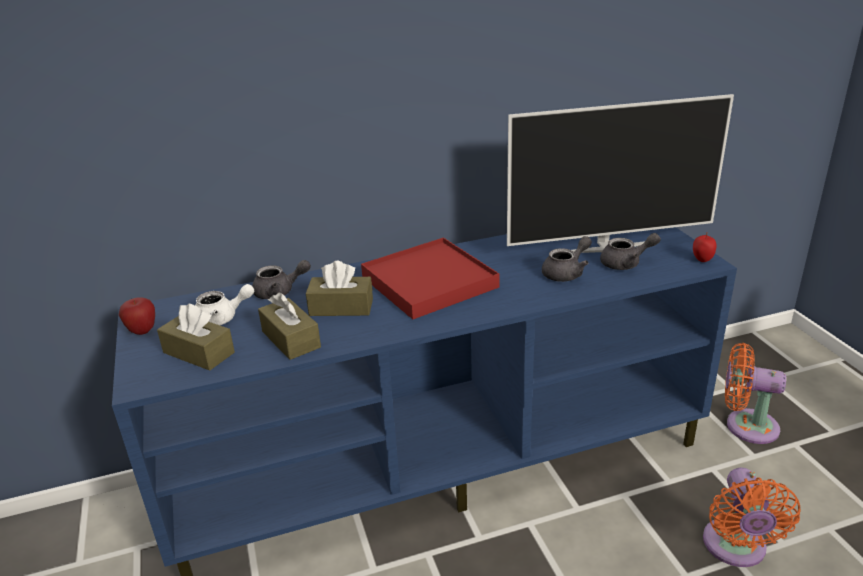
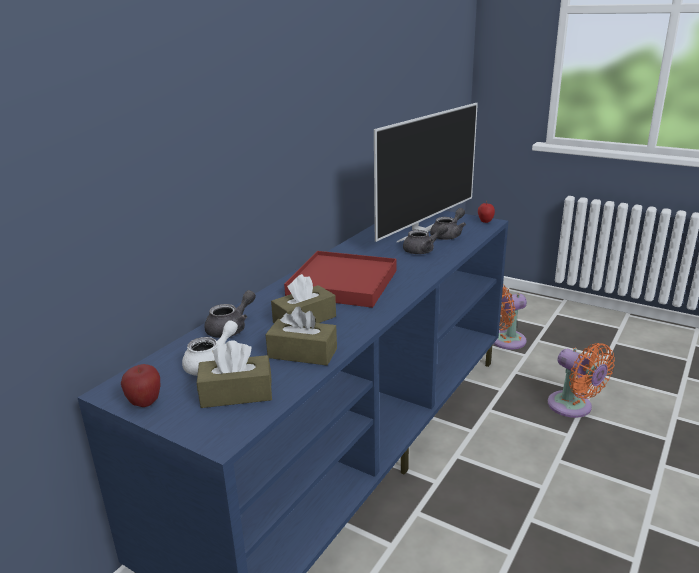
camera: 40 degrees left, 5 degrees down
grey teapot [542,236,592,282] -> grey teapot turned 60 degrees clockwise [403,224,448,254]

